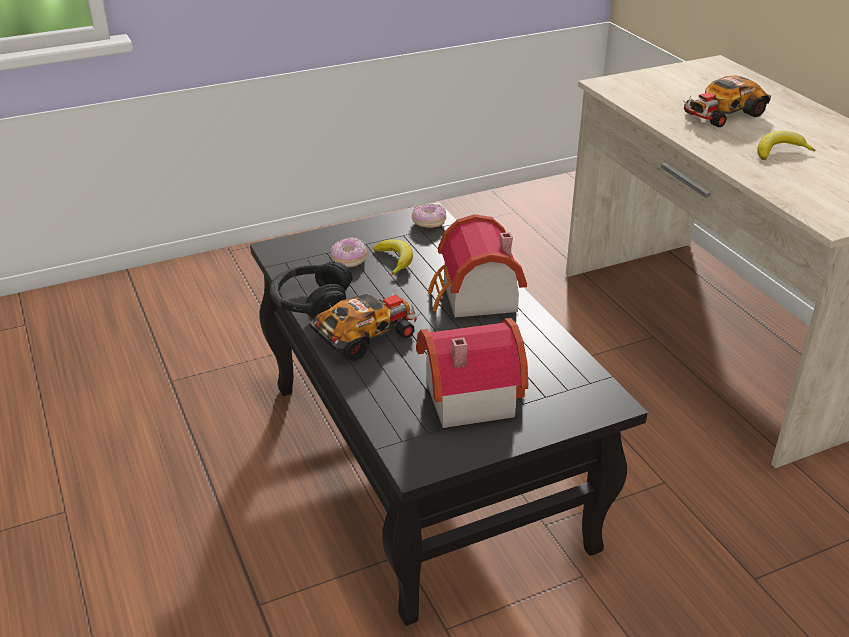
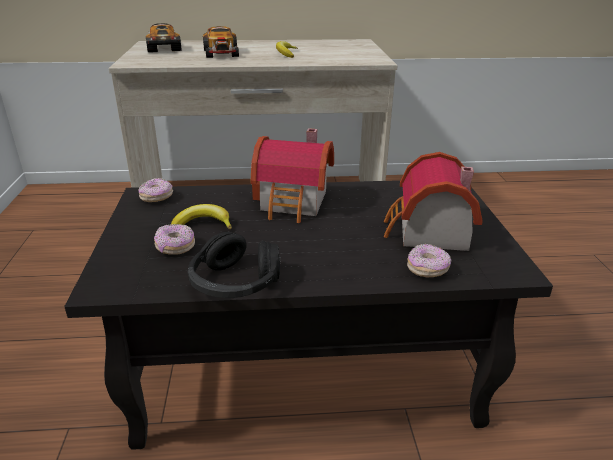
camera: 70 degrees left, 5 degrees down
toy car [309,290,420,362] -> toy car moved to [146,23,181,52]
none -> donut [407,244,451,277]

